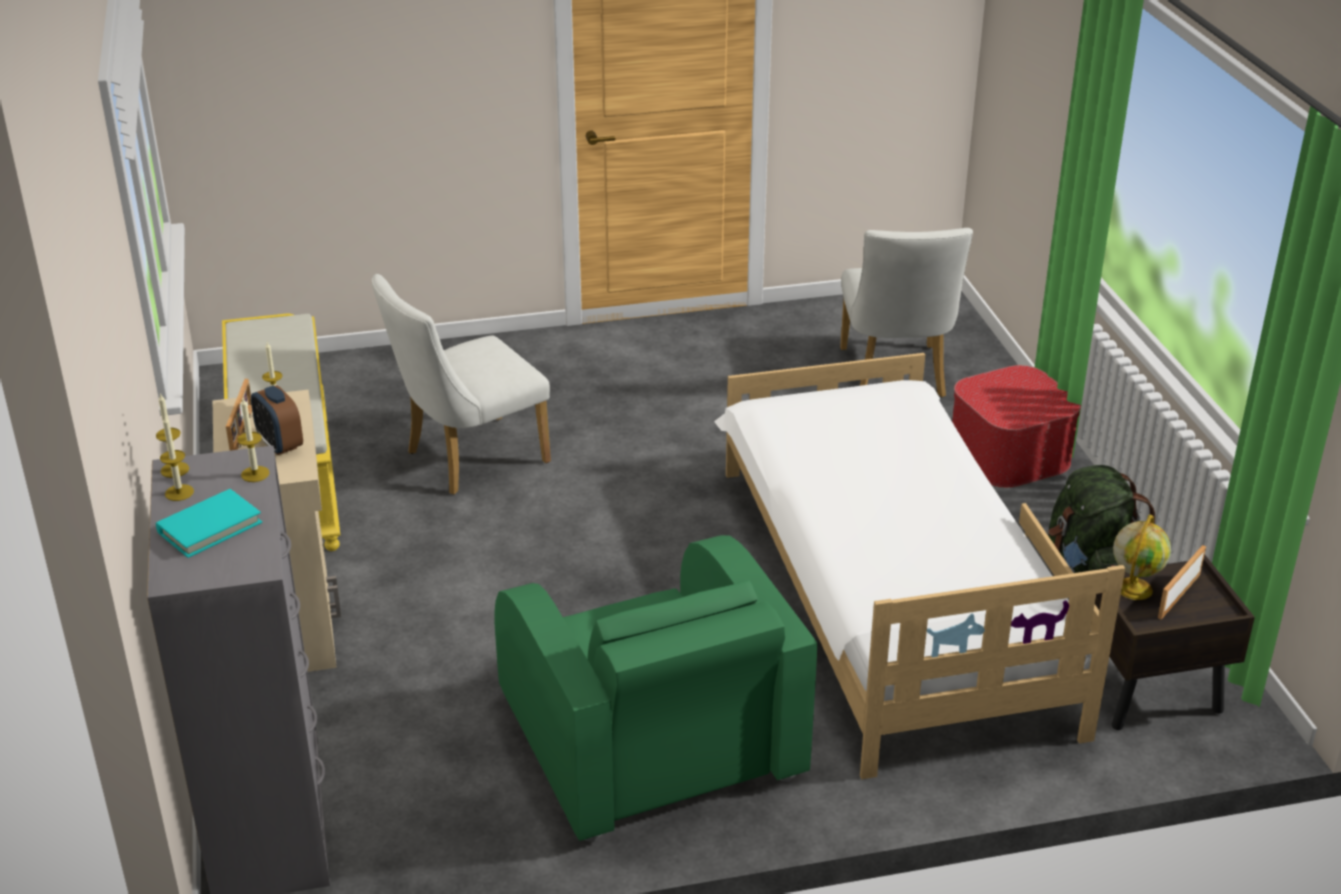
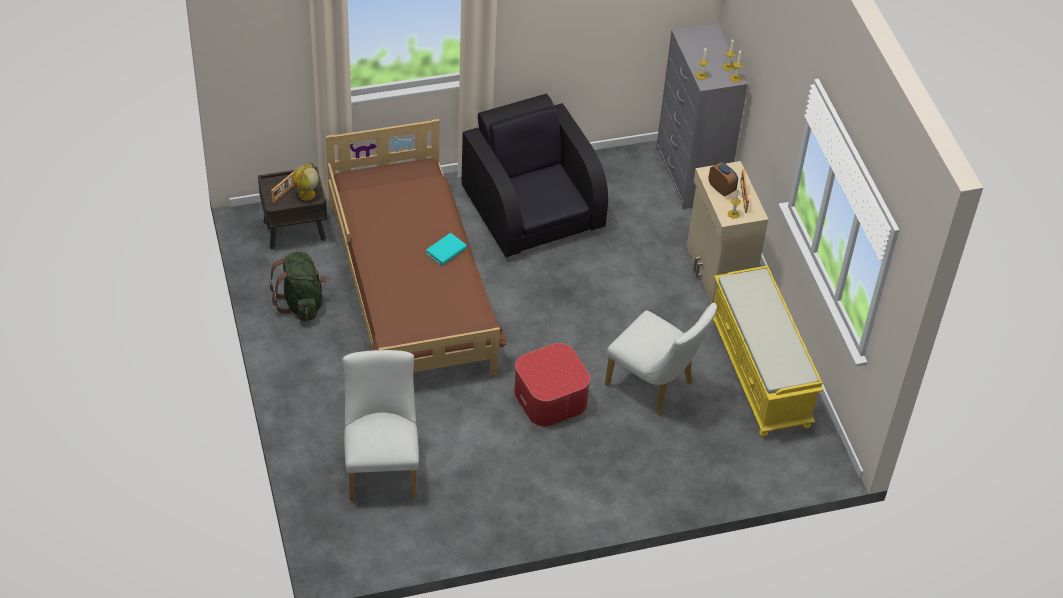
camera: 175 degrees right, 15 degrees up
turquoise book [156,489,262,558] -> turquoise book moved to [426,233,467,265]
white chair [372,274,551,495] -> white chair turned 75 degrees clockwise [605,303,717,416]
green armchair [494,535,817,842] -> black armchair [462,94,608,257]
white bed [714,353,1125,780] -> brown bed [326,119,507,376]
ottoman [952,365,1081,488] -> ottoman moved to [514,343,591,427]

